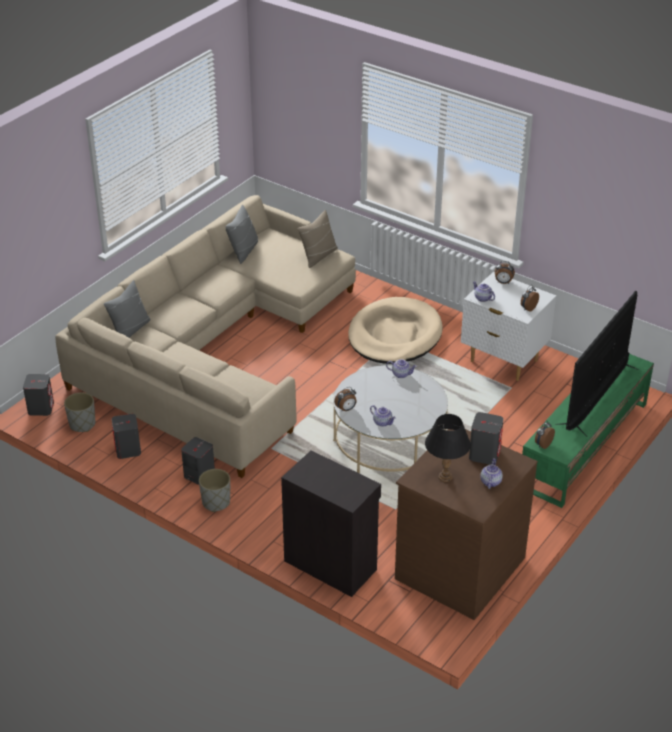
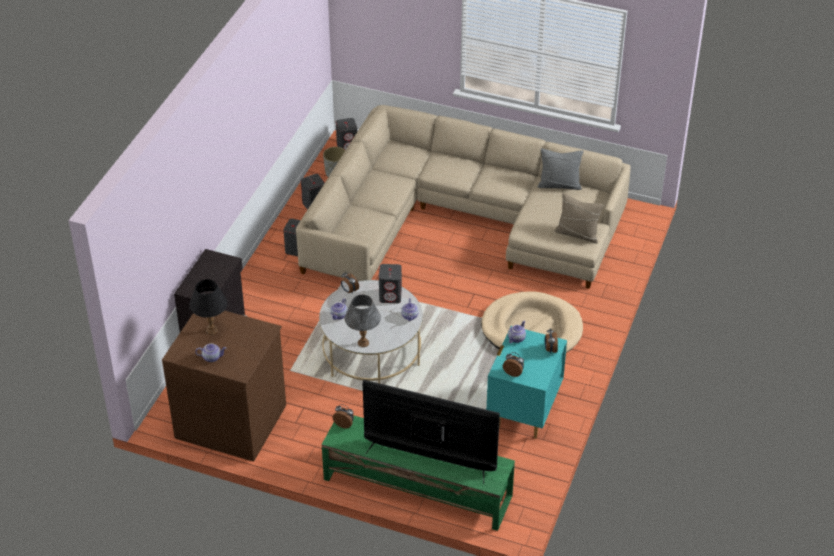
camera: 75 degrees right, 5 degrees up
grey pillow [104,280,151,338] -> none
grey planter [199,469,230,512] -> none
white nightstand [461,272,556,381] -> turquoise nightstand [486,326,567,438]
grey speaker [469,412,503,465] -> grey speaker moved to [379,264,402,303]
none -> grey table lamp [345,295,381,347]

